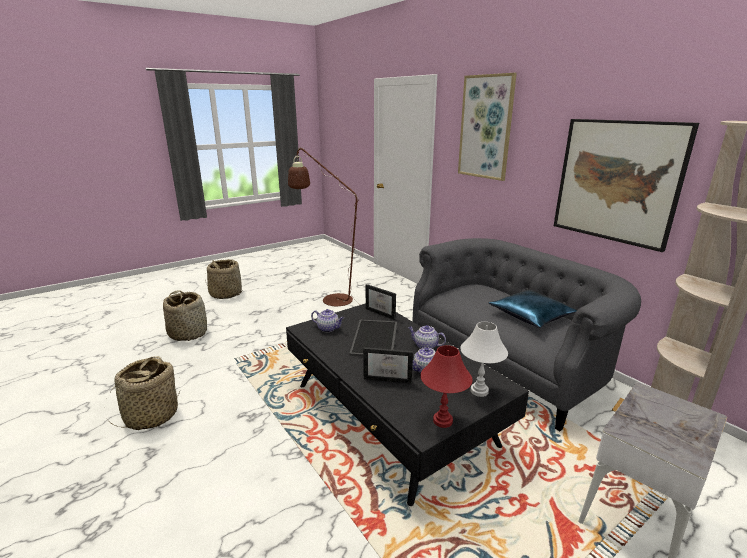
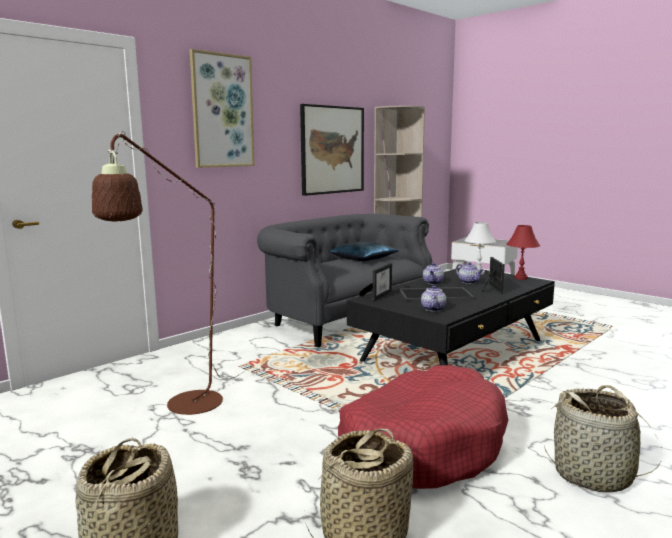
camera: 100 degrees left, 10 degrees down
none -> red dog bed [338,365,508,489]

